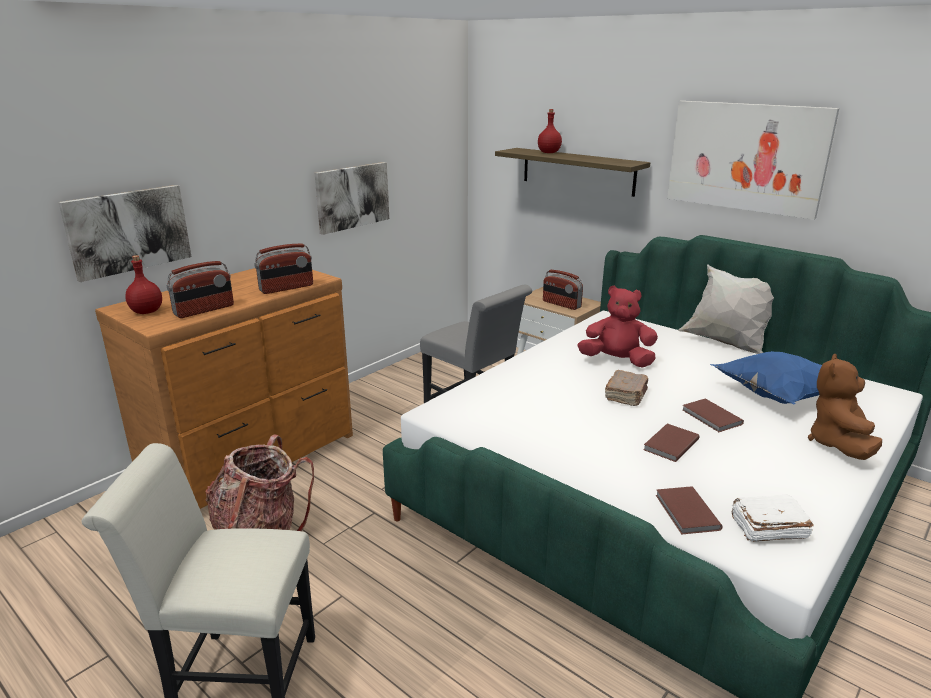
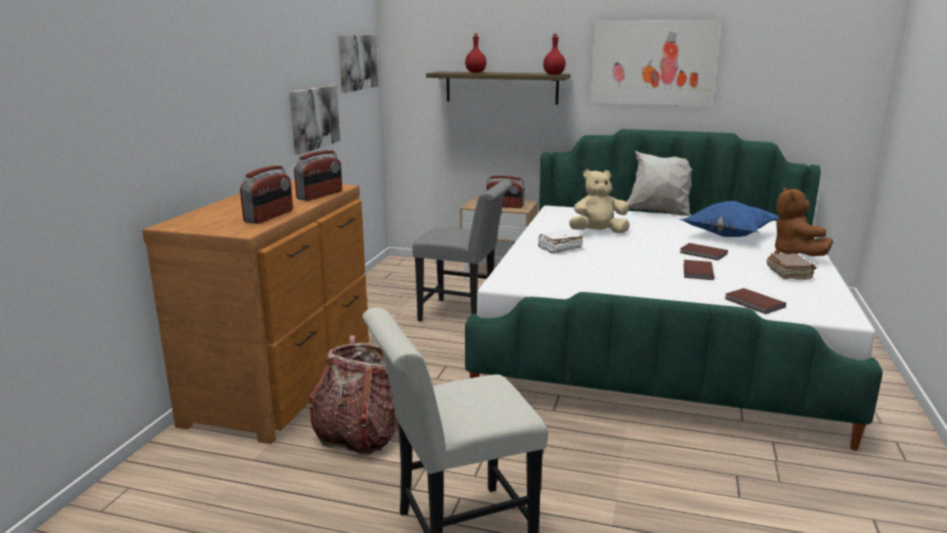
camera: 25 degrees left, 5 degrees down
picture [58,185,192,282] -> picture moved to [338,35,378,93]
red bottle [125,255,162,314] -> red bottle moved to [543,34,566,75]
red plush toy [577,286,658,368] -> beige plush toy [569,169,630,233]
brown book [605,370,648,406] -> brown book moved to [767,253,816,280]
white book [731,495,814,542] -> white book moved to [538,229,583,254]

